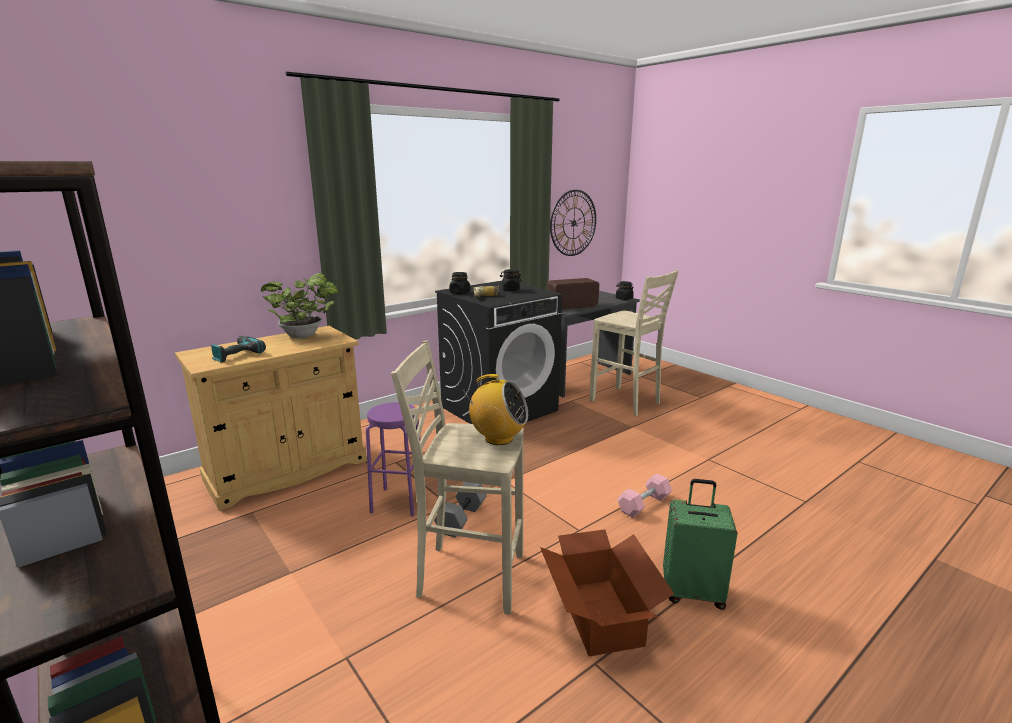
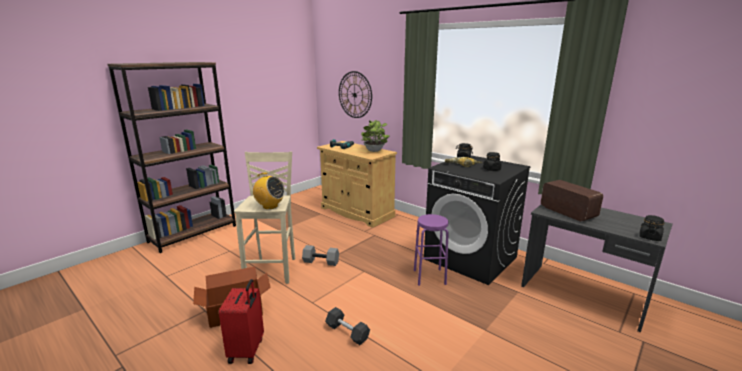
camera: 80 degrees right, 0 degrees up
purple stool [366,402,421,517] -> purple stool moved to [414,214,449,286]
radio [464,374,528,445] -> radio turned 75 degrees counterclockwise [250,173,285,209]
wall clock [550,190,596,256] -> wall clock moved to [339,71,372,118]
beige stool [590,270,679,416] -> none
pink dumbbell [617,473,672,518] -> grey dumbbell [325,307,370,345]
green suitcase [663,479,738,610] -> red suitcase [219,279,264,364]

